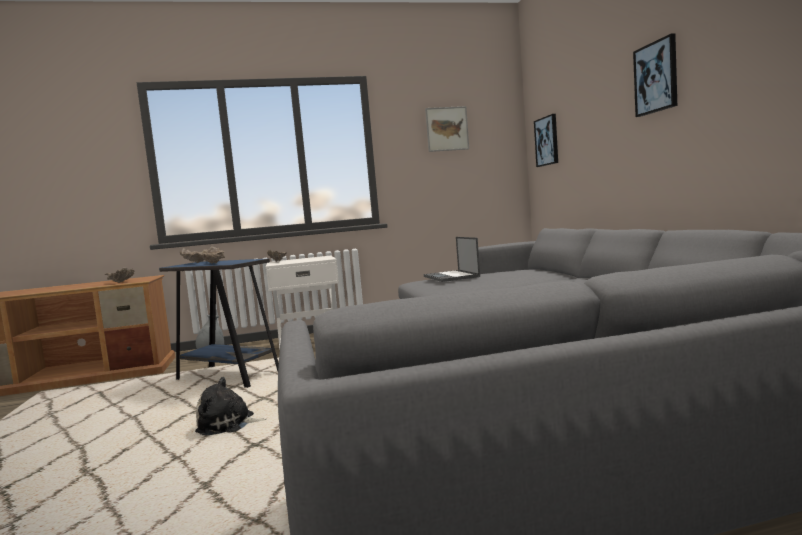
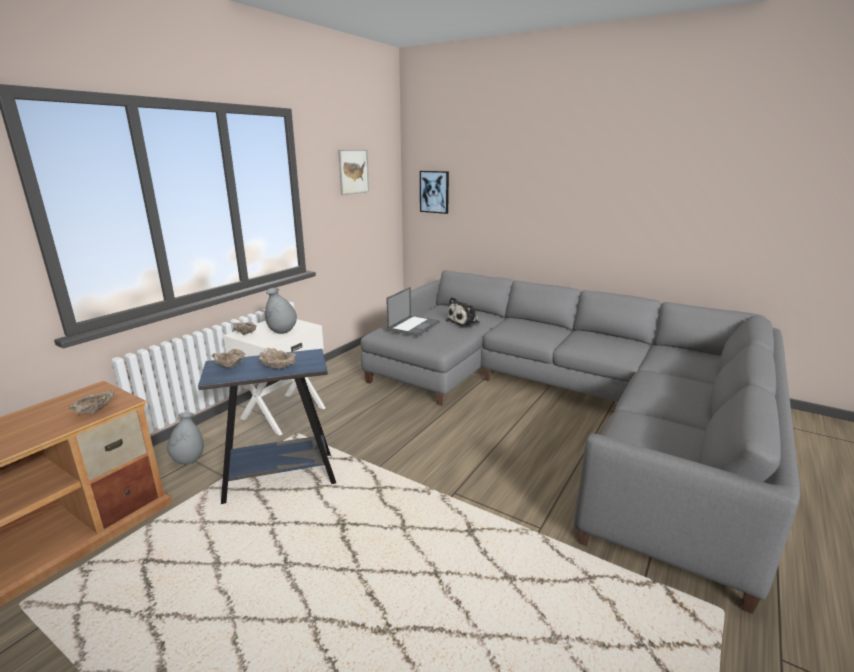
camera: 45 degrees left, 15 degrees up
plush toy [195,377,267,435] -> plush toy moved to [446,297,480,327]
laptop [424,237,480,282] -> laptop turned 90 degrees counterclockwise [386,287,440,336]
picture [633,33,678,117] -> none
none -> grey vase [265,288,297,334]

